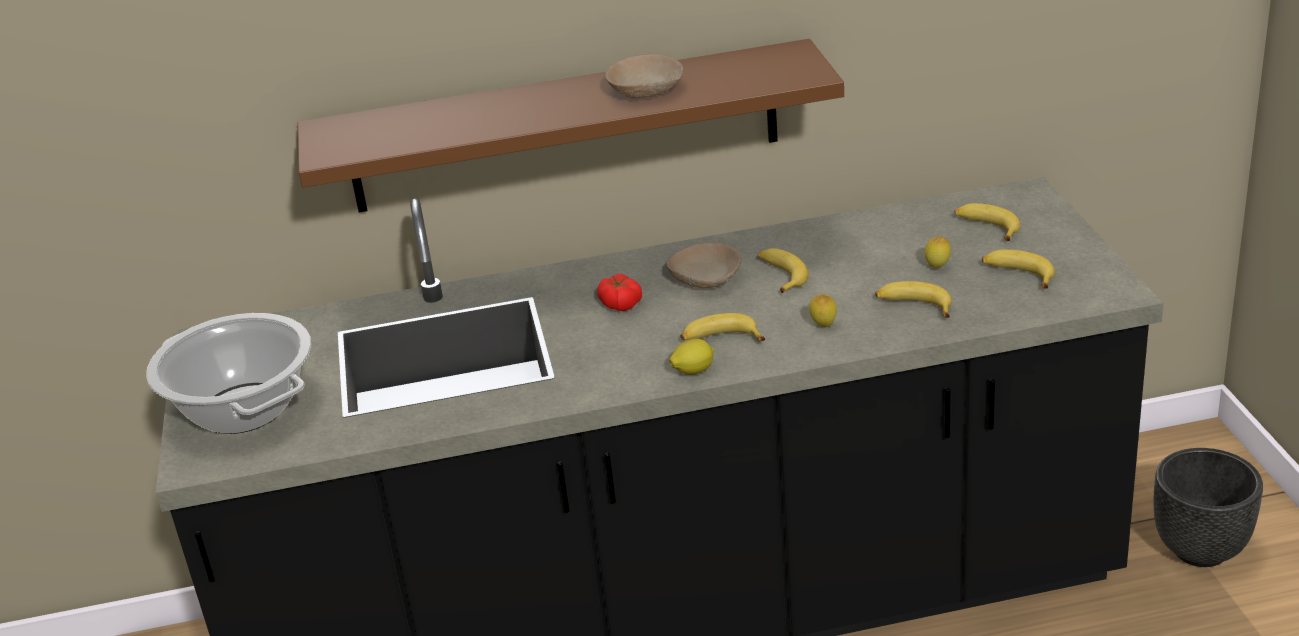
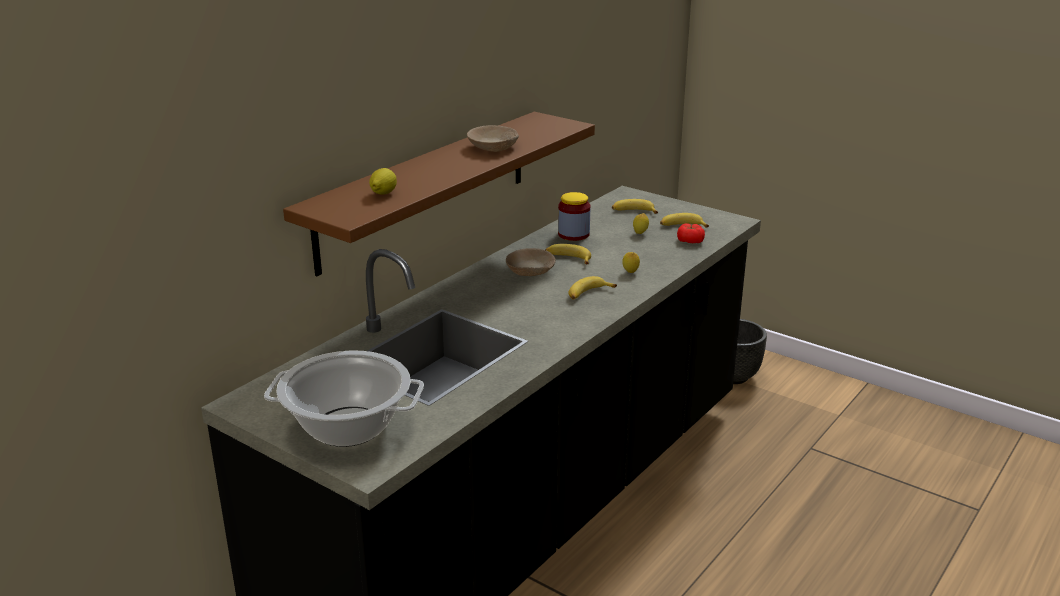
camera: 45 degrees left, 5 degrees down
tomato [597,274,642,311] -> tomato moved to [677,223,705,243]
lemon [669,339,714,375] -> lemon moved to [369,168,397,195]
banana [875,281,952,318] -> none
none -> jar [558,192,590,241]

